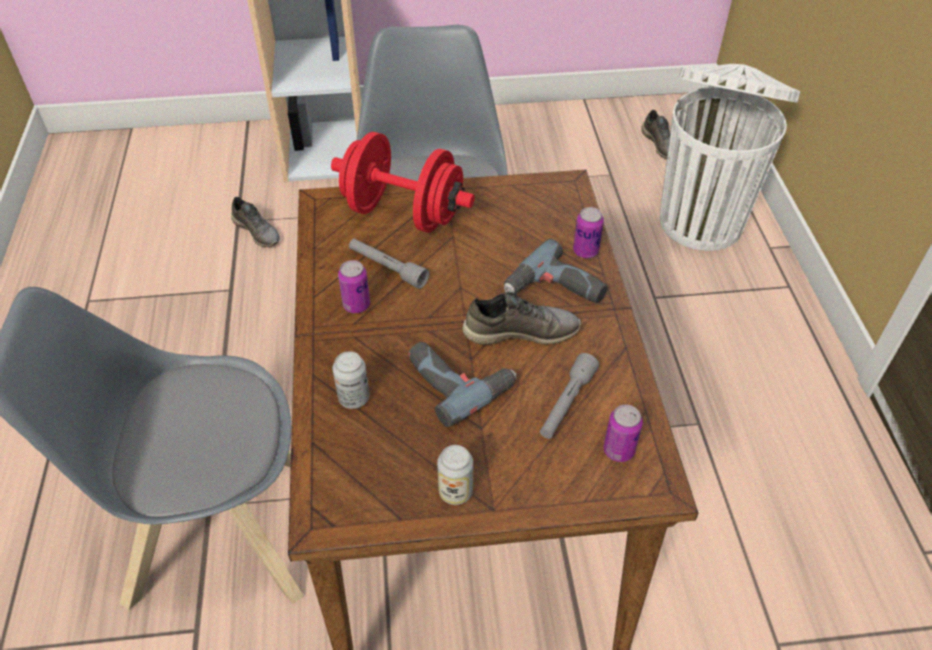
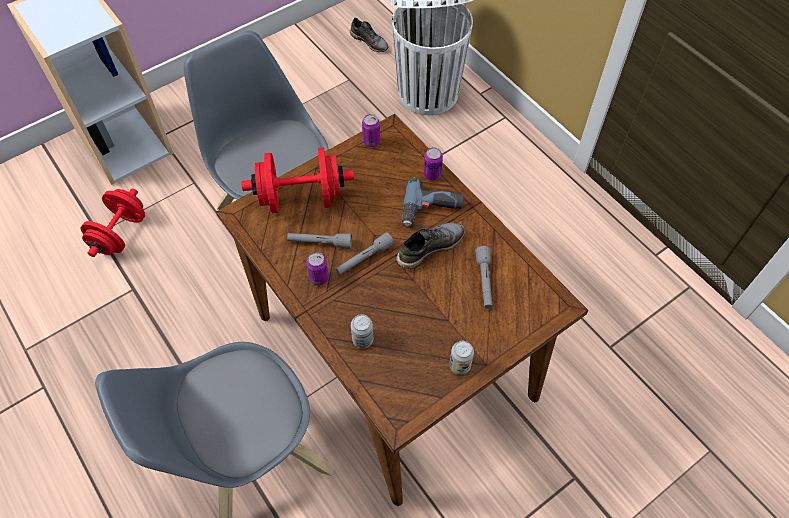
camera: 30 degrees left, 10 degrees up
grey shoe [231,197,280,247] -> red dumbbell [81,188,145,257]
power drill [408,342,517,427] -> none
can [604,405,643,462] -> can moved to [362,114,380,147]
none -> grey flashlight [335,232,394,275]

